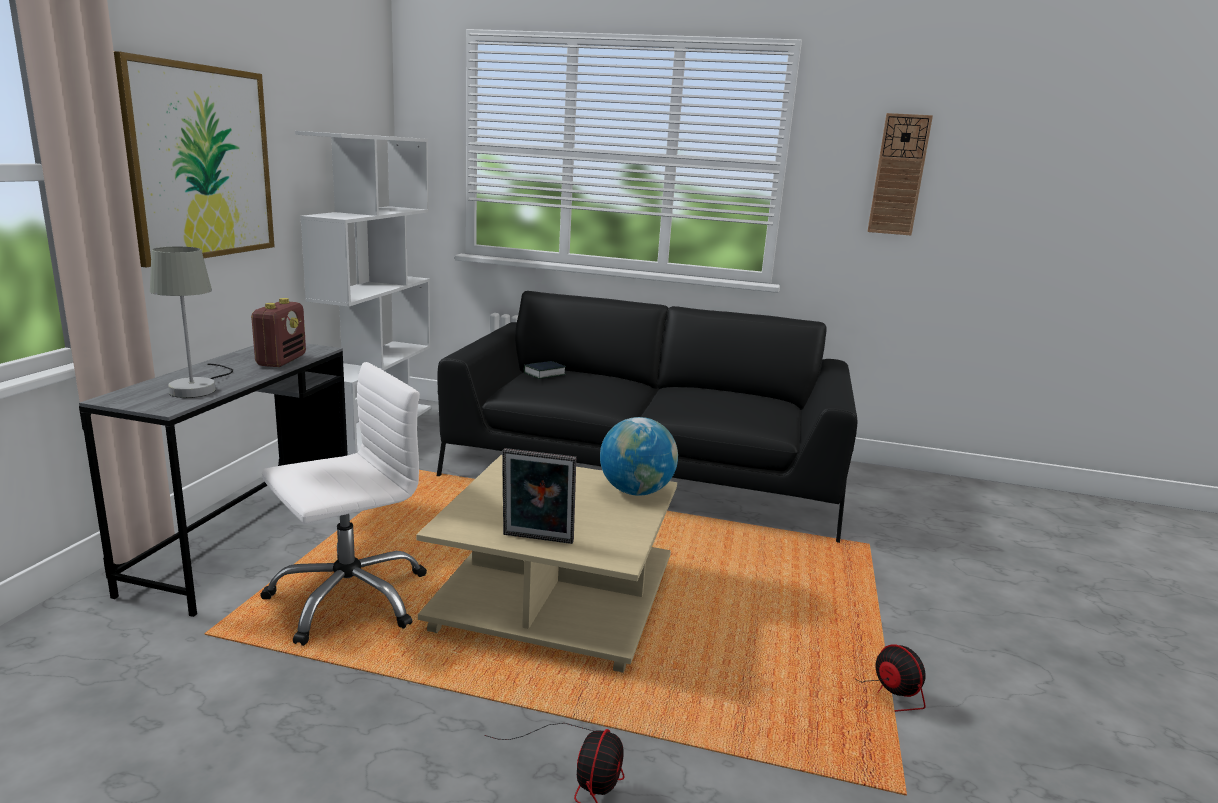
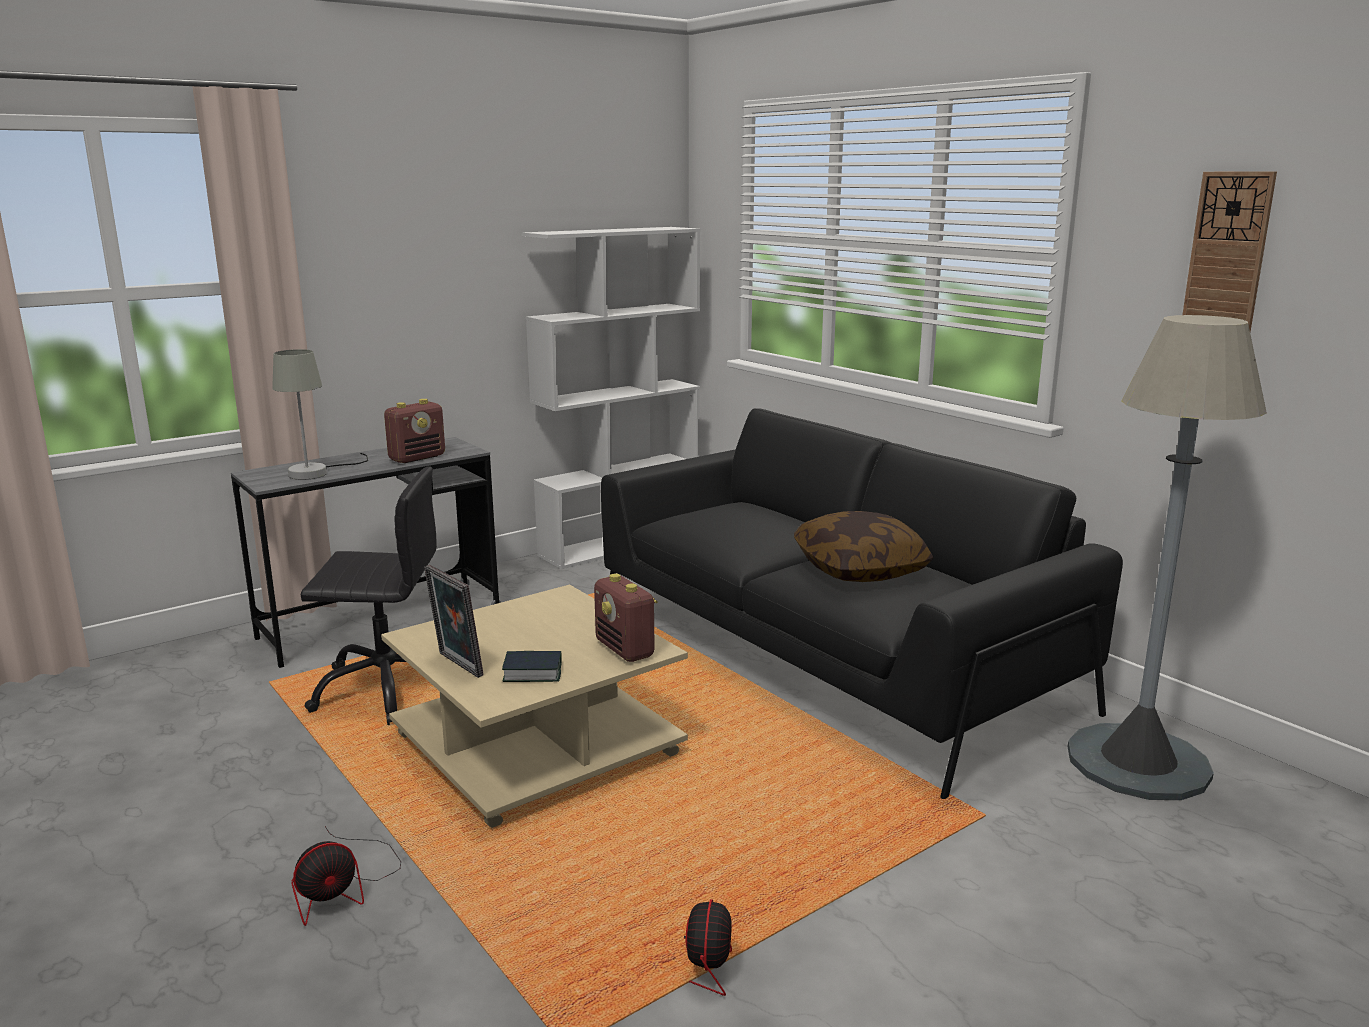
camera: 40 degrees right, 0 degrees up
picture [114,51,275,268] -> none
white office chair [260,362,427,646] -> black office chair [300,466,437,725]
book [524,361,566,379] -> book moved to [502,651,562,682]
globe [600,417,678,496] -> radio [594,573,658,662]
none -> pillow [794,511,933,582]
none -> grey floor lamp [1068,315,1267,800]

